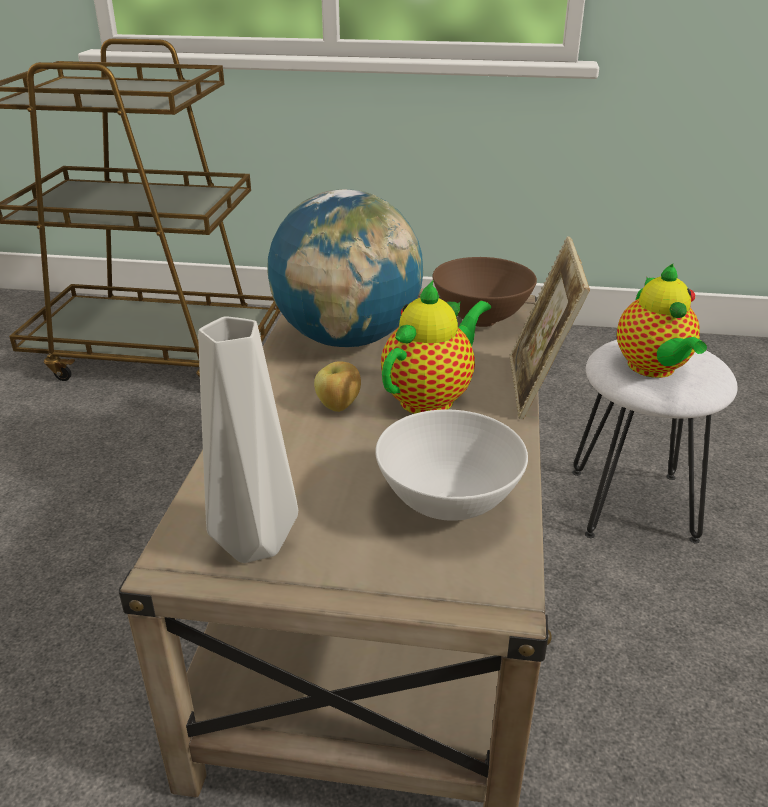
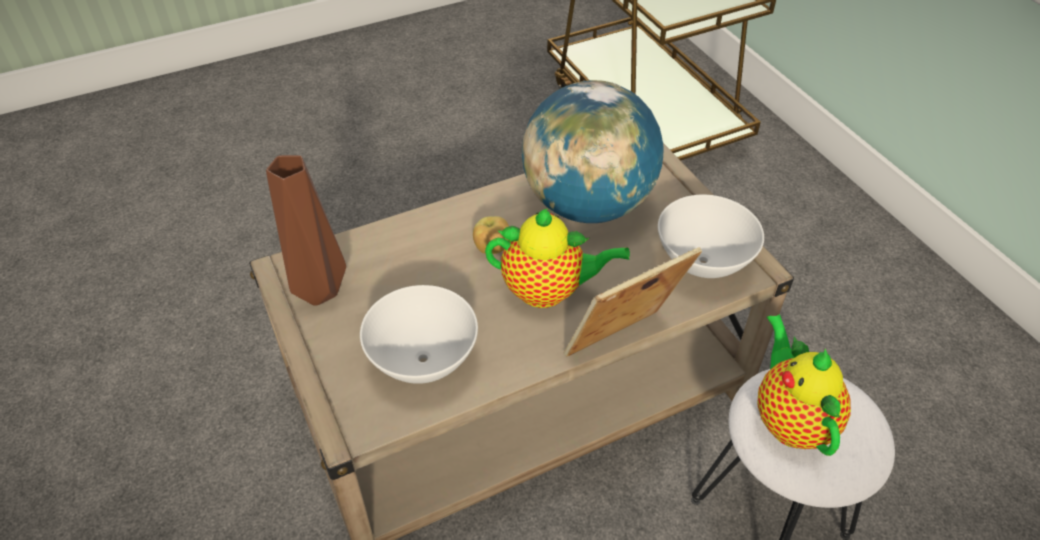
camera: 55 degrees right, 15 degrees up
grey vase [198,317,298,563] -> brown vase [266,155,346,306]
brown bowl [432,257,537,327] -> white bowl [658,195,764,278]
teapot [617,264,707,378] -> teapot turned 120 degrees clockwise [757,314,851,456]

